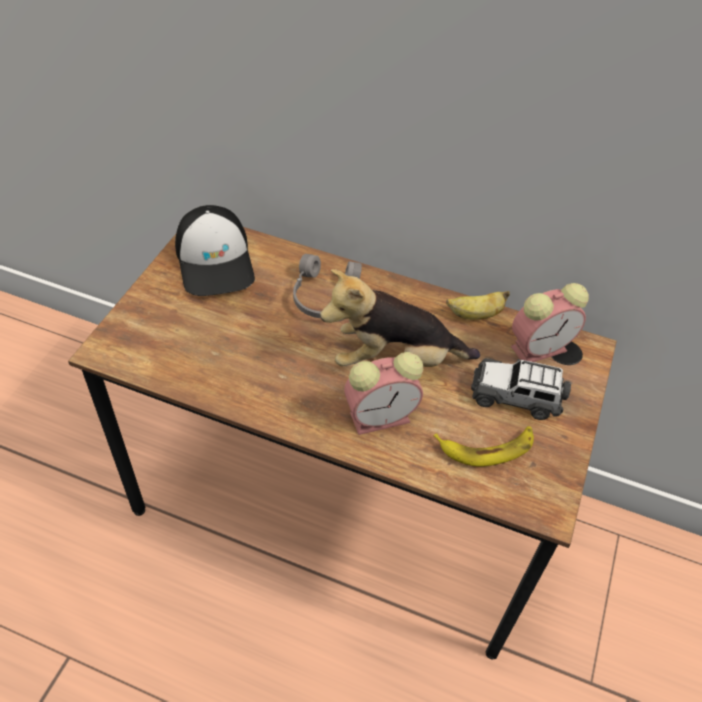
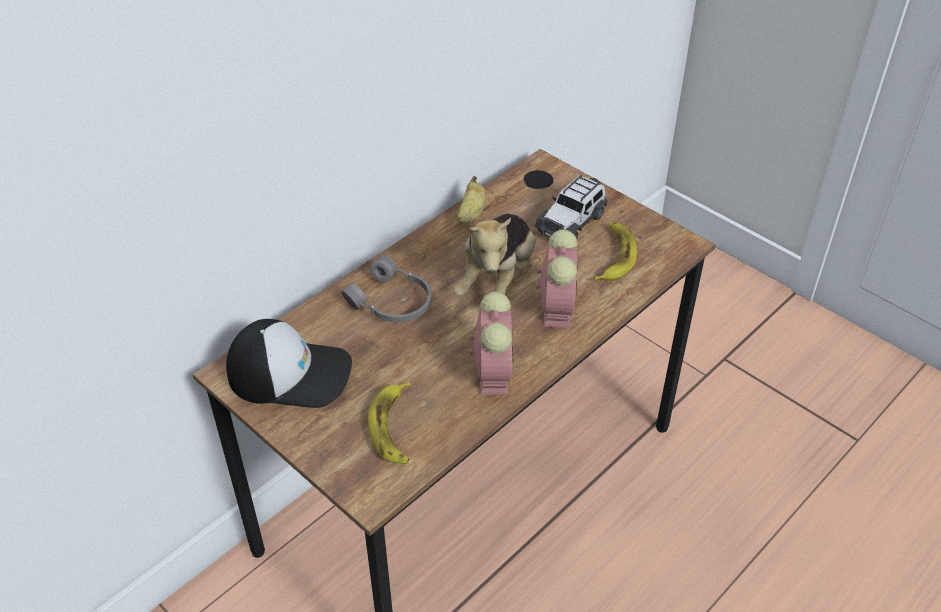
camera: 65 degrees left, 5 degrees down
alarm clock [511,283,589,362] -> alarm clock moved to [470,291,514,395]
none -> banana [368,381,410,464]

